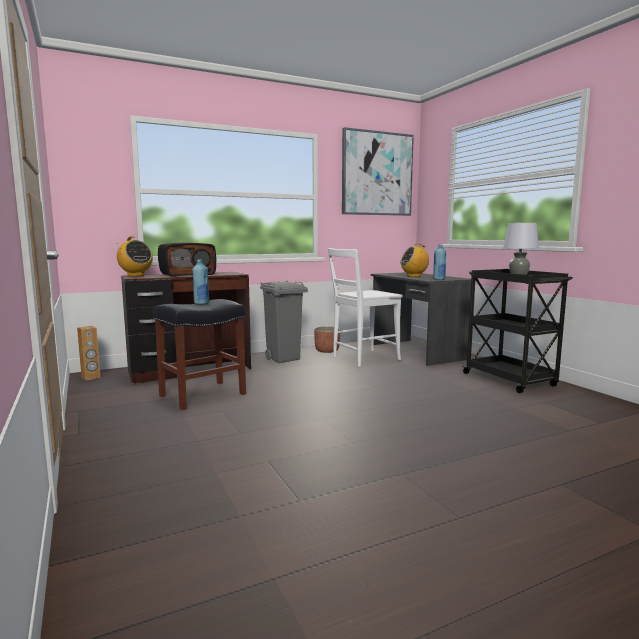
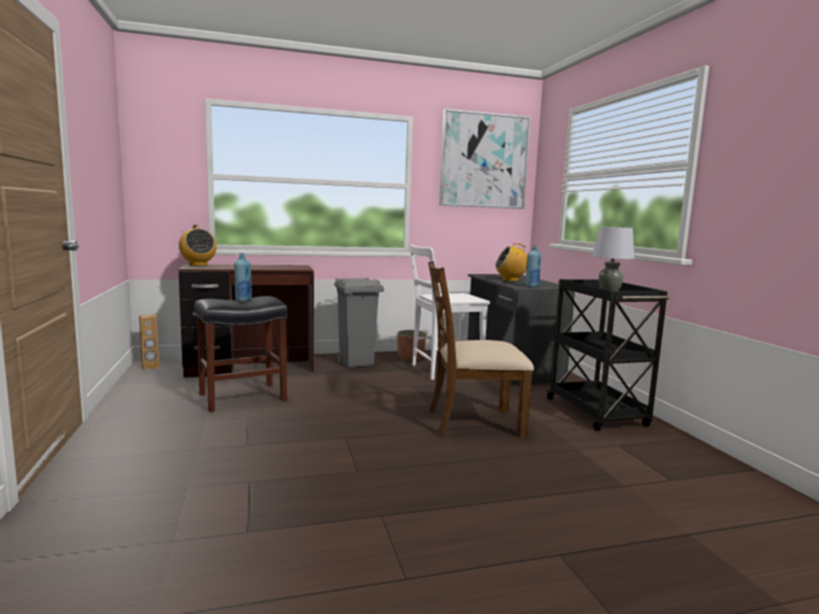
camera: 10 degrees right, 0 degrees up
radio [158,243,216,277] -> none
none -> brown chair [428,261,534,438]

